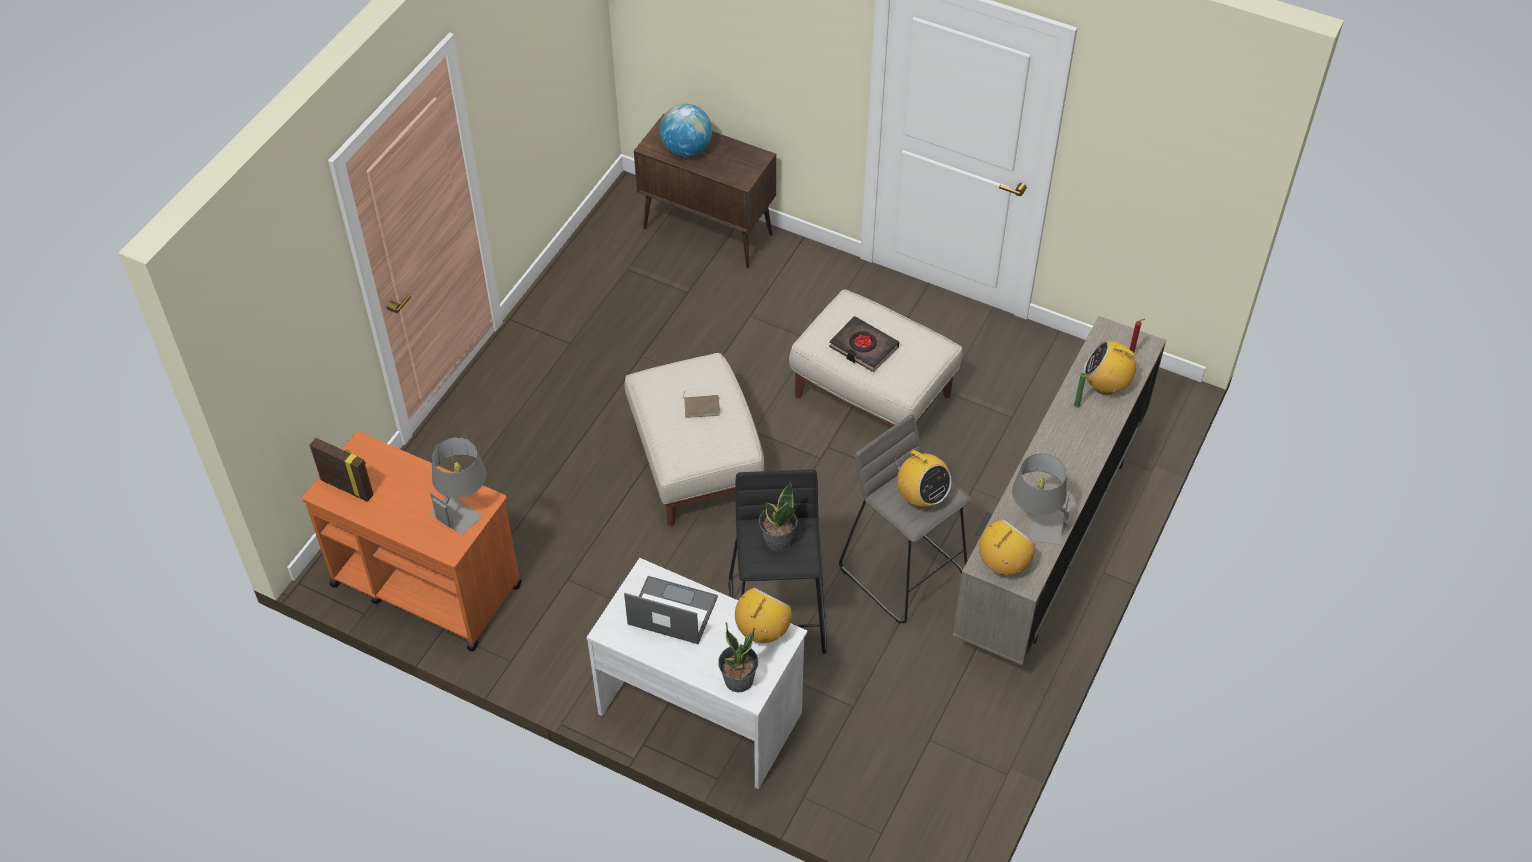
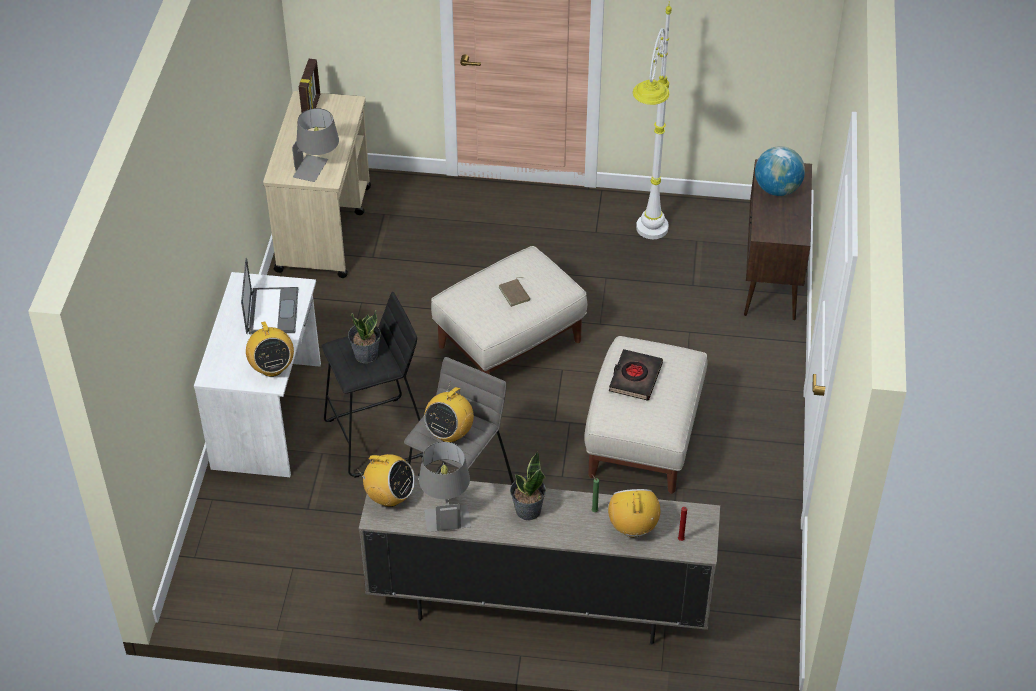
camera: 70 degrees right, 5 degrees down
orange cart [302,431,522,651] -> beige cart [263,91,371,278]
potted plant [719,623,758,693] -> potted plant moved to [510,451,546,520]
radio [735,587,792,643] -> radio turned 60 degrees clockwise [246,322,294,377]
none -> white floor lamp [633,1,672,239]

